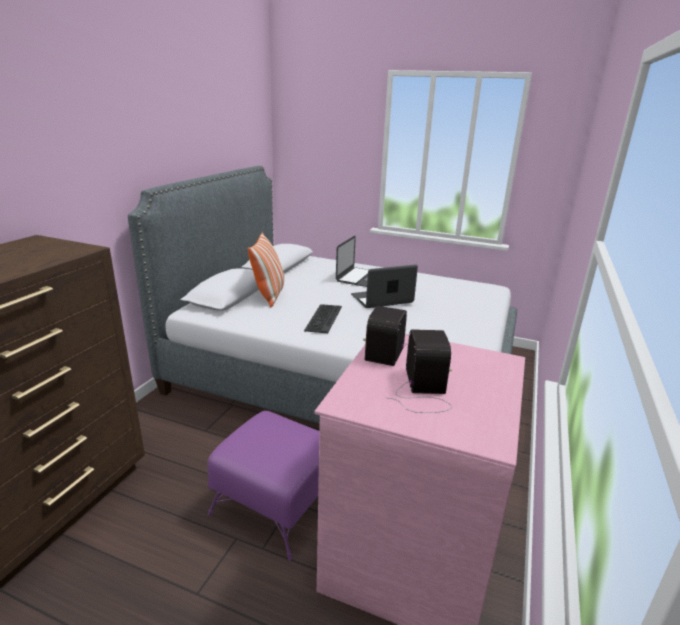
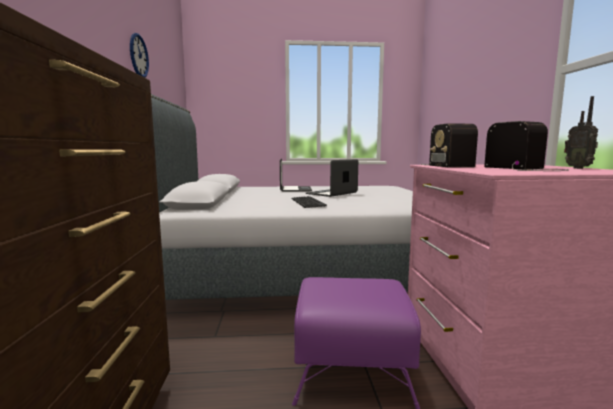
camera: 25 degrees left, 15 degrees down
pillow [248,232,284,307] -> none
none -> wall clock [130,33,149,78]
none -> radio [564,96,598,169]

